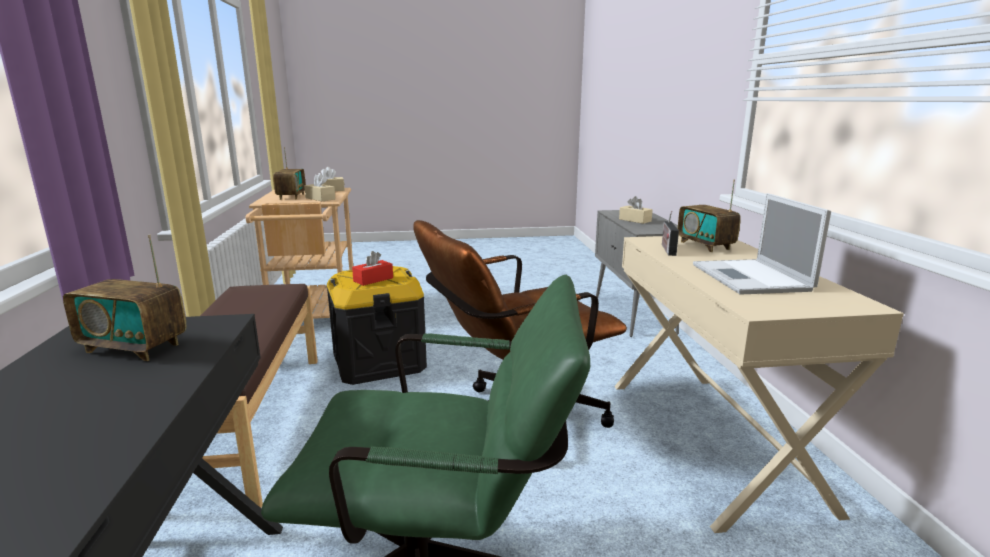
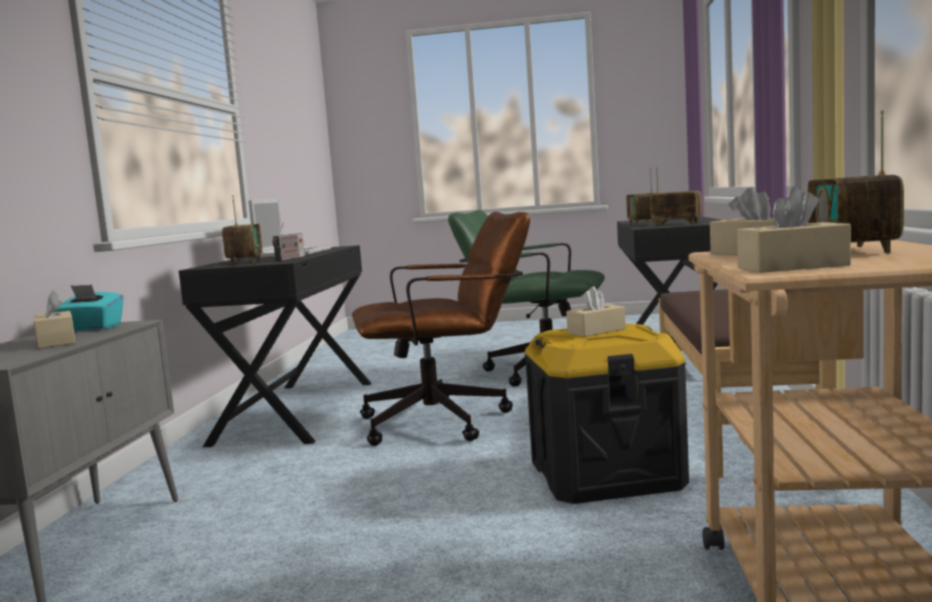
camera: 165 degrees left, 10 degrees down
red tissue box [352,251,393,286] -> beige tissue box [566,286,626,337]
beige desk [614,236,904,533] -> black desk [179,245,372,447]
none -> turquoise tissue box [53,284,124,331]
none -> radio [626,168,656,225]

